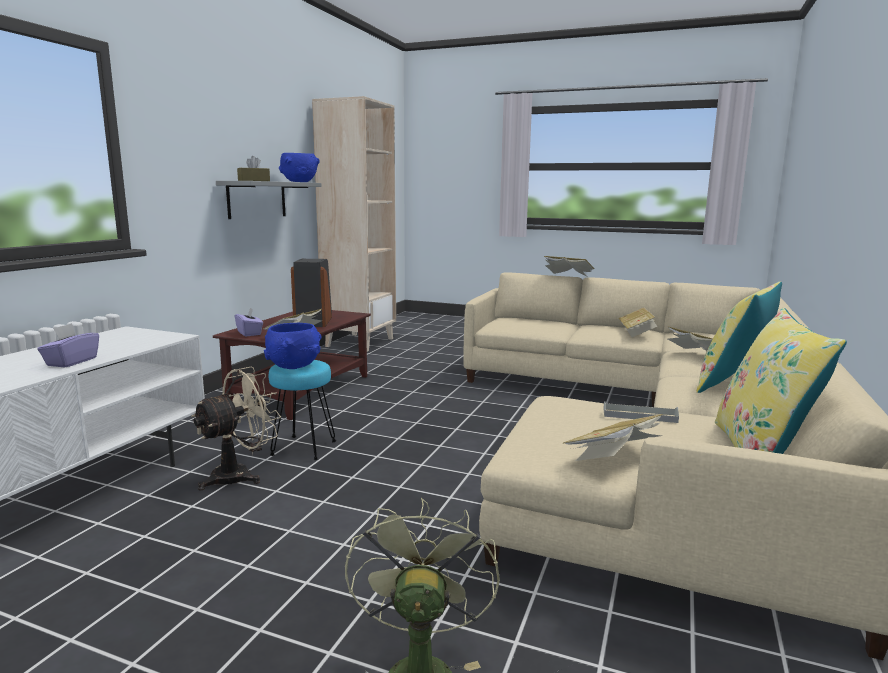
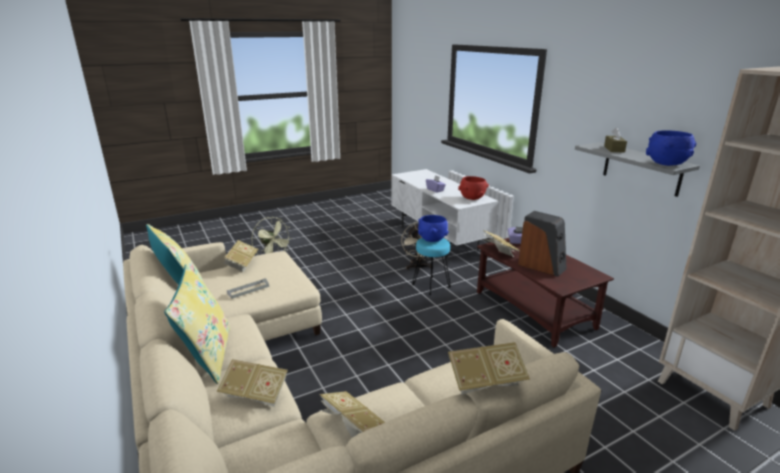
camera: 130 degrees right, 10 degrees up
none -> red bowl [458,176,489,200]

